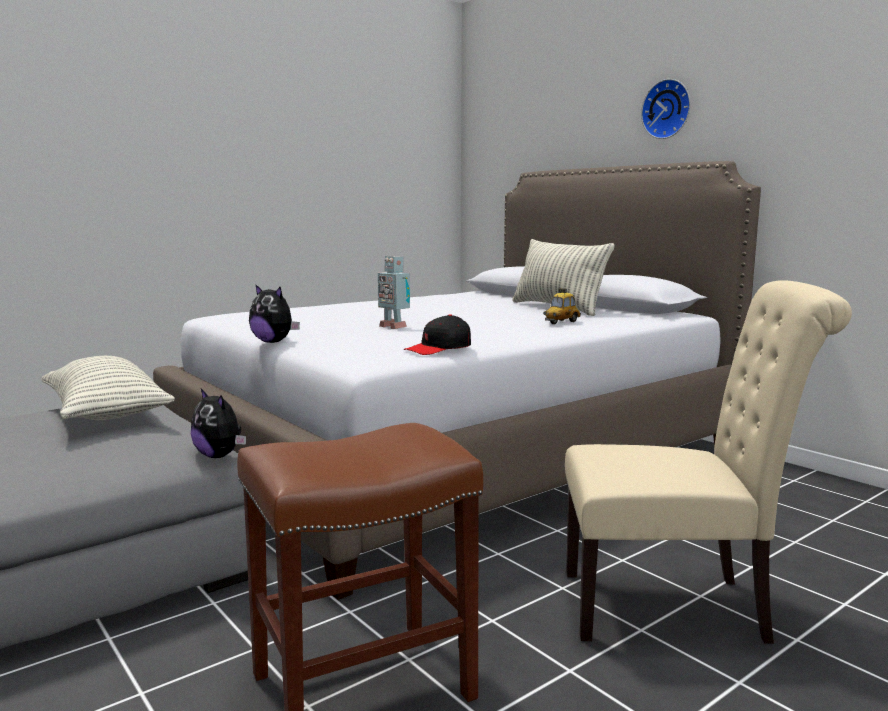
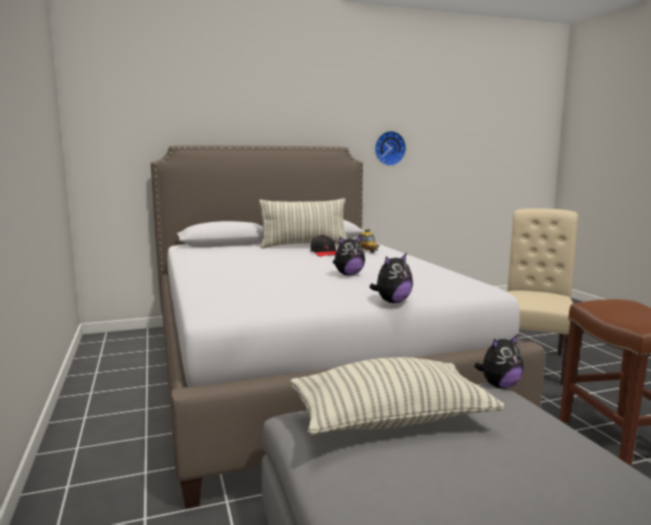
camera: 70 degrees left, 0 degrees up
toy robot [378,256,410,329] -> plush toy [332,235,365,276]
black cap [404,314,471,355] -> black cap moved to [310,234,336,257]
wall clock [641,79,691,139] -> wall clock moved to [375,131,406,166]

